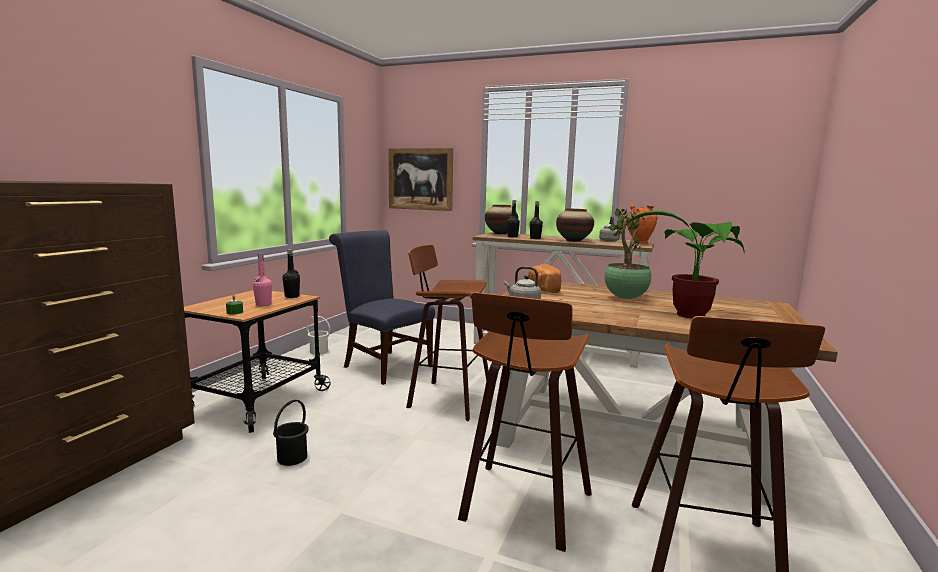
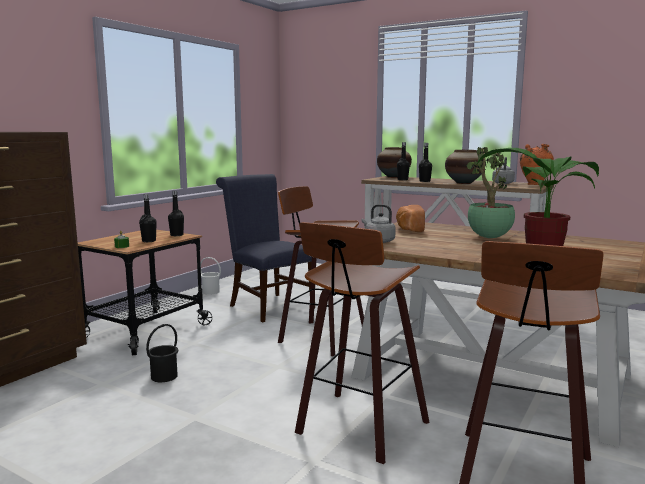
camera: 10 degrees right, 0 degrees up
pink bottle [253,253,272,306] -> black bottle [139,194,156,242]
picture [388,148,453,211] -> none

